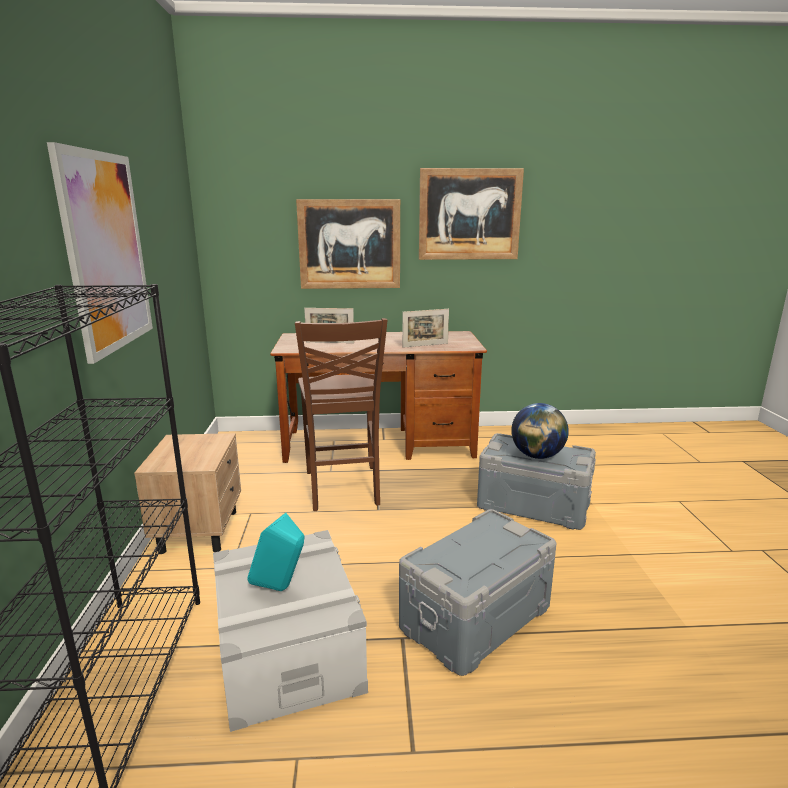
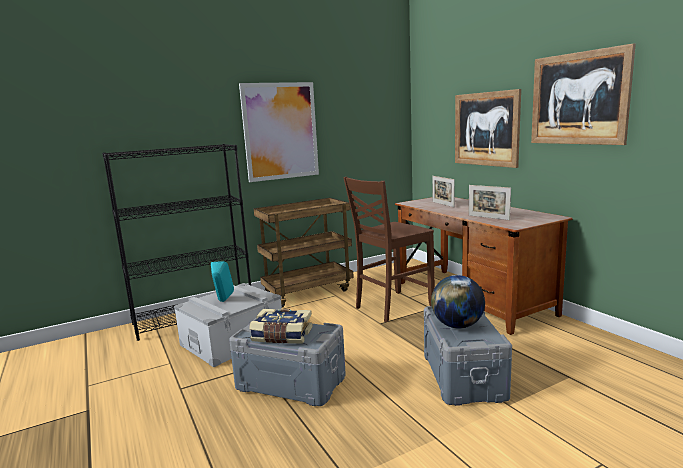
camera: 65 degrees right, 5 degrees down
beige nightstand [134,433,241,554] -> brown cart [254,198,354,307]
none -> book [249,309,313,343]

